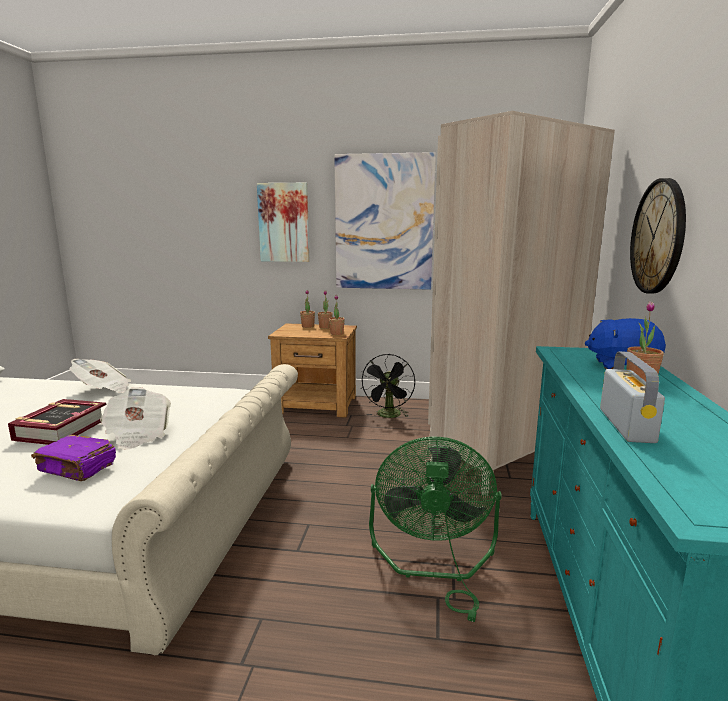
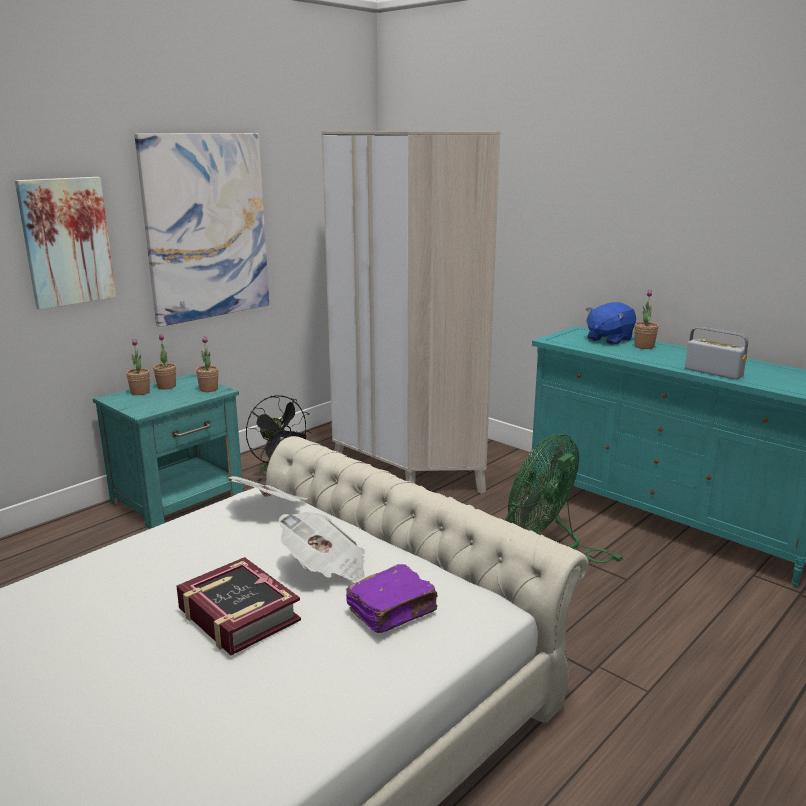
camera: 55 degrees left, 5 degrees up
newspaper [70,359,131,393] -> newspaper moved to [228,476,308,502]
brown nightstand [268,323,357,418] -> turquoise nightstand [93,373,243,529]
wall clock [630,178,686,293] -> none

